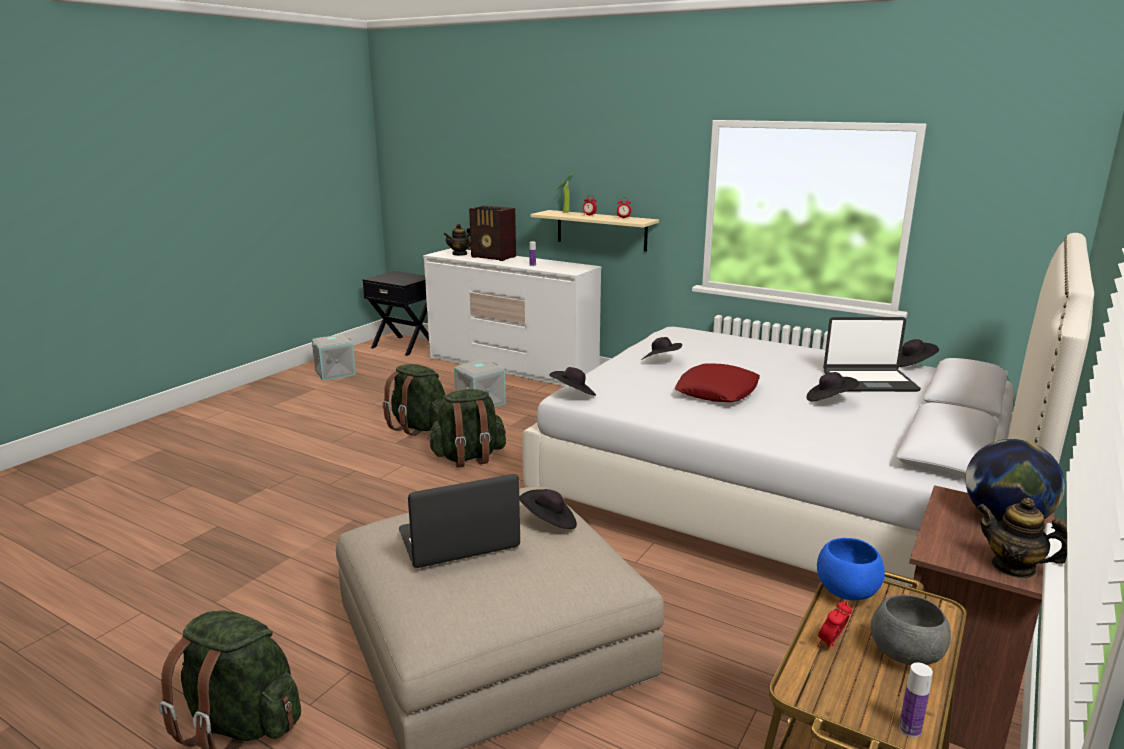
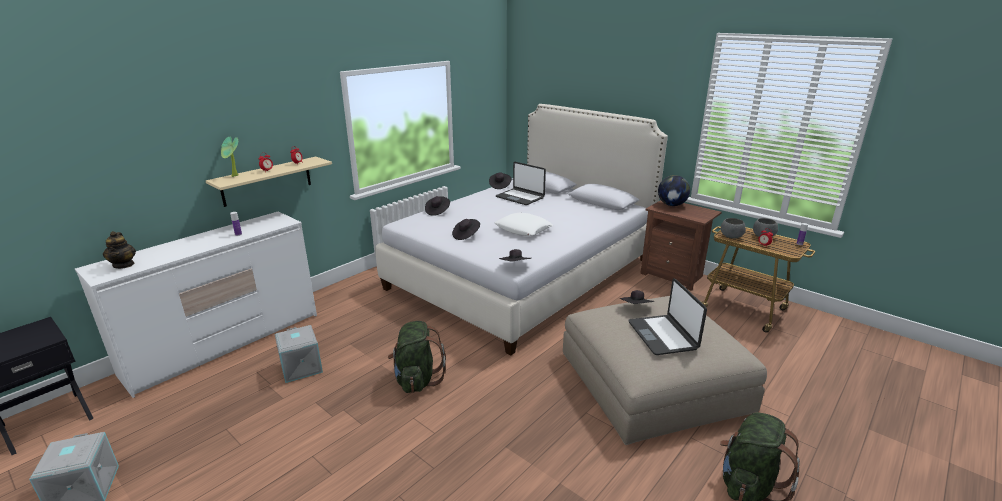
camera: 80 degrees left, 5 degrees up
green backpack [382,364,445,436] -> none
radio [469,206,516,261] -> none
red pillow [675,363,760,402] -> white pillow [495,213,553,236]
black hat [807,372,859,401] -> black hat moved to [425,196,450,216]
blue bowl [817,538,885,600] -> grey bowl [721,218,746,239]
laptop [823,317,921,392] -> laptop turned 120 degrees clockwise [496,162,546,205]
teapot [977,498,1067,578] -> none

